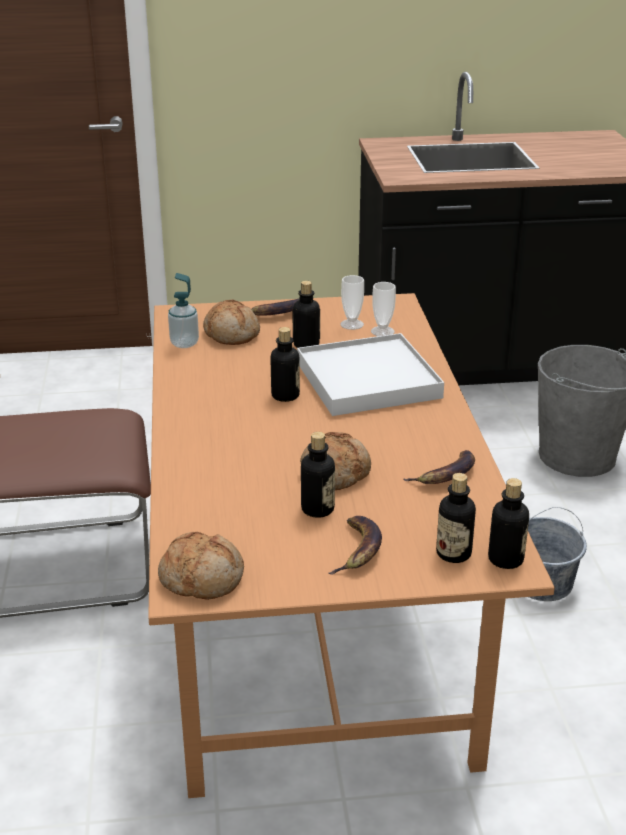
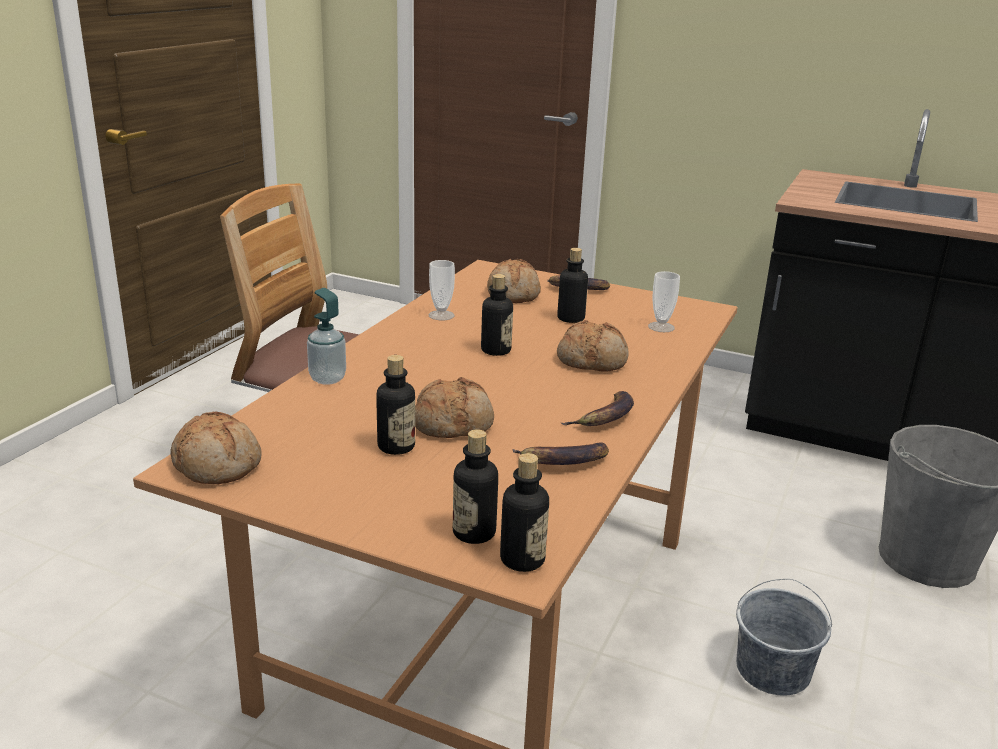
camera: 30 degrees right, 5 degrees down
soap dispenser [168,273,199,348] -> soap dispenser moved to [307,288,346,385]
white tray [297,333,444,416] -> bread [557,320,629,372]
banana [329,516,382,575] -> banana moved to [561,391,634,426]
cup [340,275,364,330] -> cup moved to [428,260,455,320]

